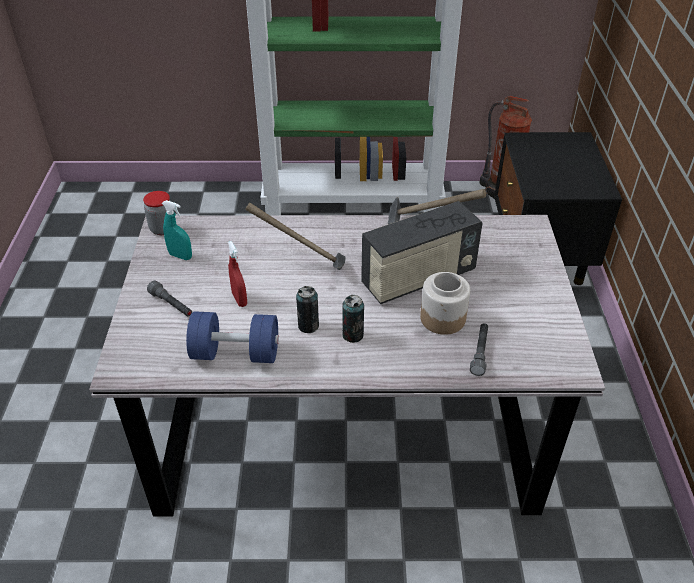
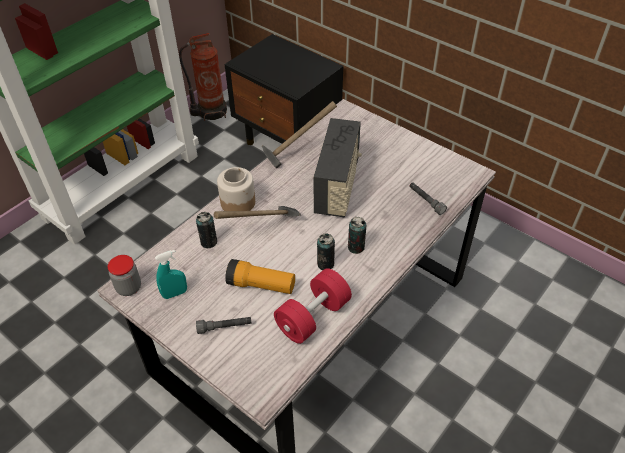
camera: 50 degrees left, 5 degrees up
blue dumbbell [186,311,279,363] -> red dumbbell [274,268,352,344]
red spray bottle [228,241,247,307] -> flashlight [225,259,295,294]
jar [420,272,470,335] -> jar moved to [217,167,255,211]
none -> can [196,212,217,248]

